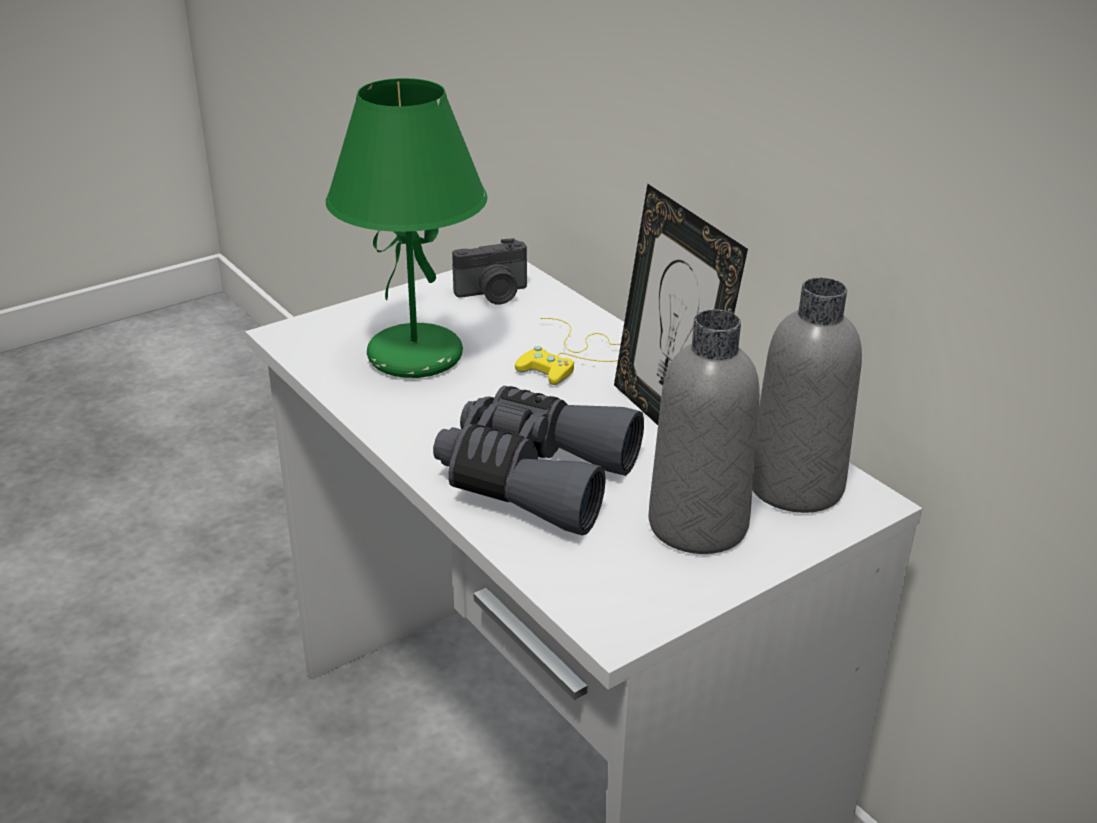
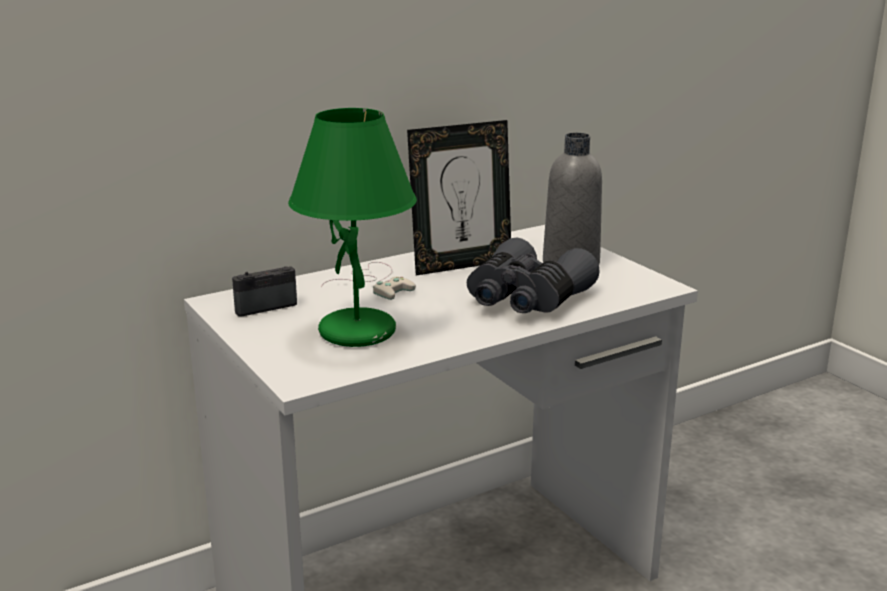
camera: 85 degrees left, 10 degrees down
camera [452,238,527,304] -> camera turned 105 degrees counterclockwise [232,266,297,316]
yellow game controller [515,318,620,385] -> white game controller [321,262,416,300]
grey bottle [752,278,862,513] -> none

